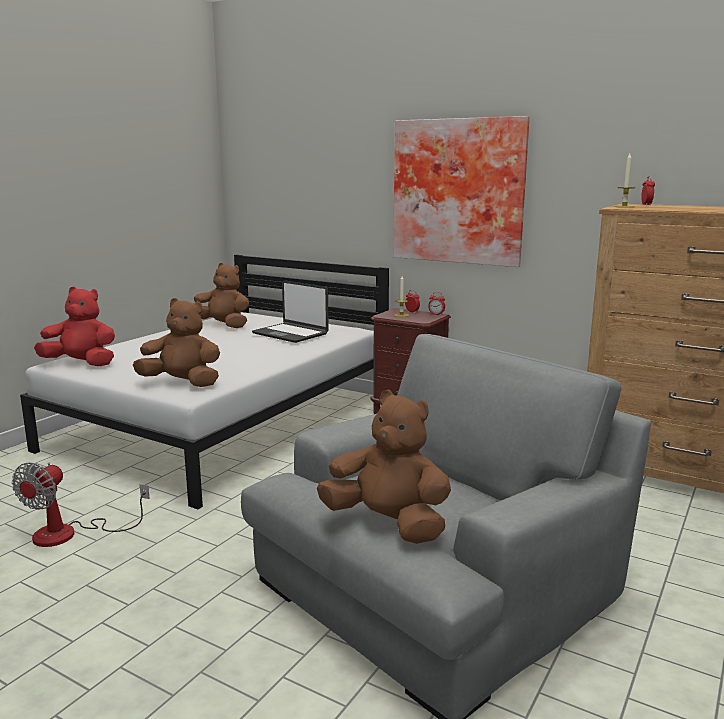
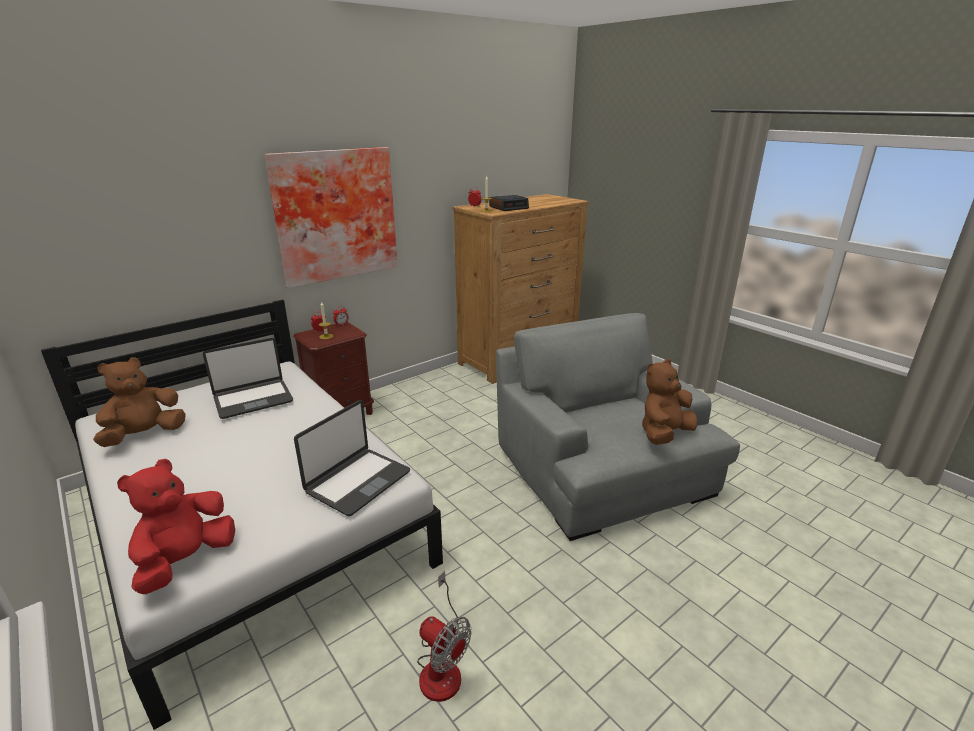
camera: 70 degrees left, 10 degrees up
brown plush toy [133,298,220,387] -> laptop [294,400,410,516]
none -> alarm clock [489,195,529,211]

